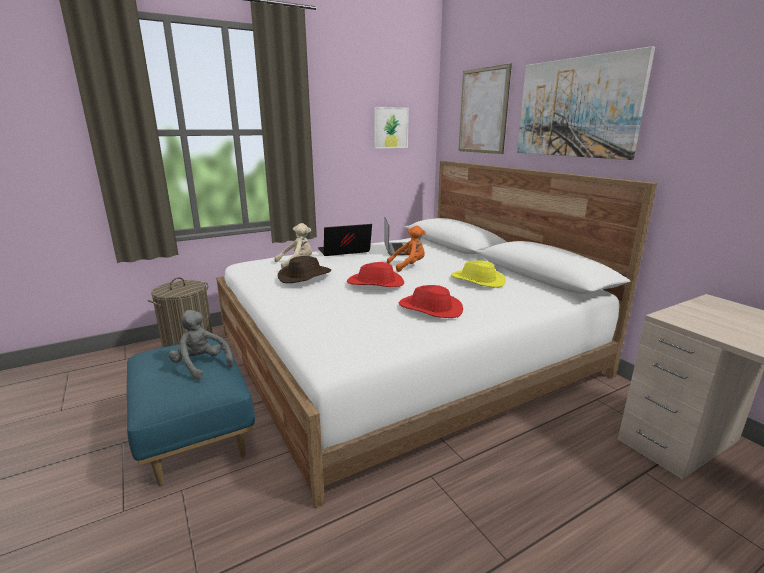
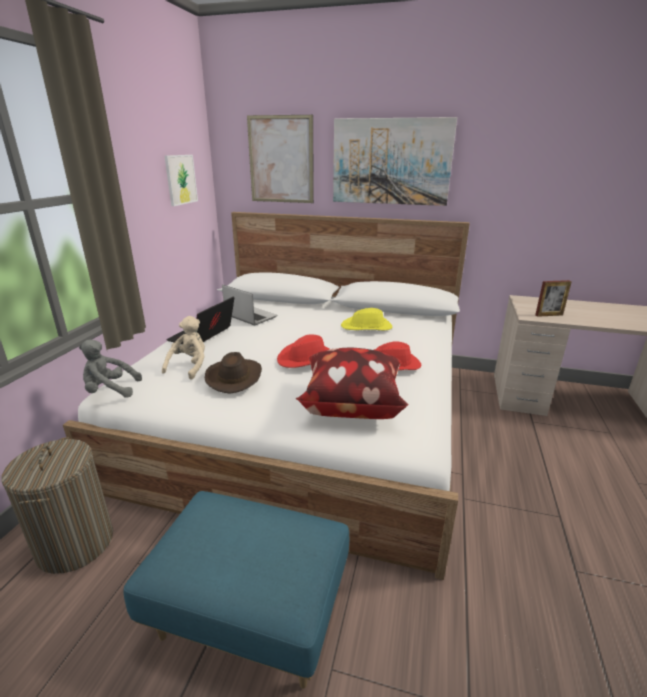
camera: 45 degrees left, 5 degrees up
grey plush toy [169,310,233,380] -> grey plush toy moved to [79,340,142,398]
orange plush toy [387,226,426,272] -> none
none -> pillow [295,348,408,419]
none -> picture frame [535,280,572,317]

